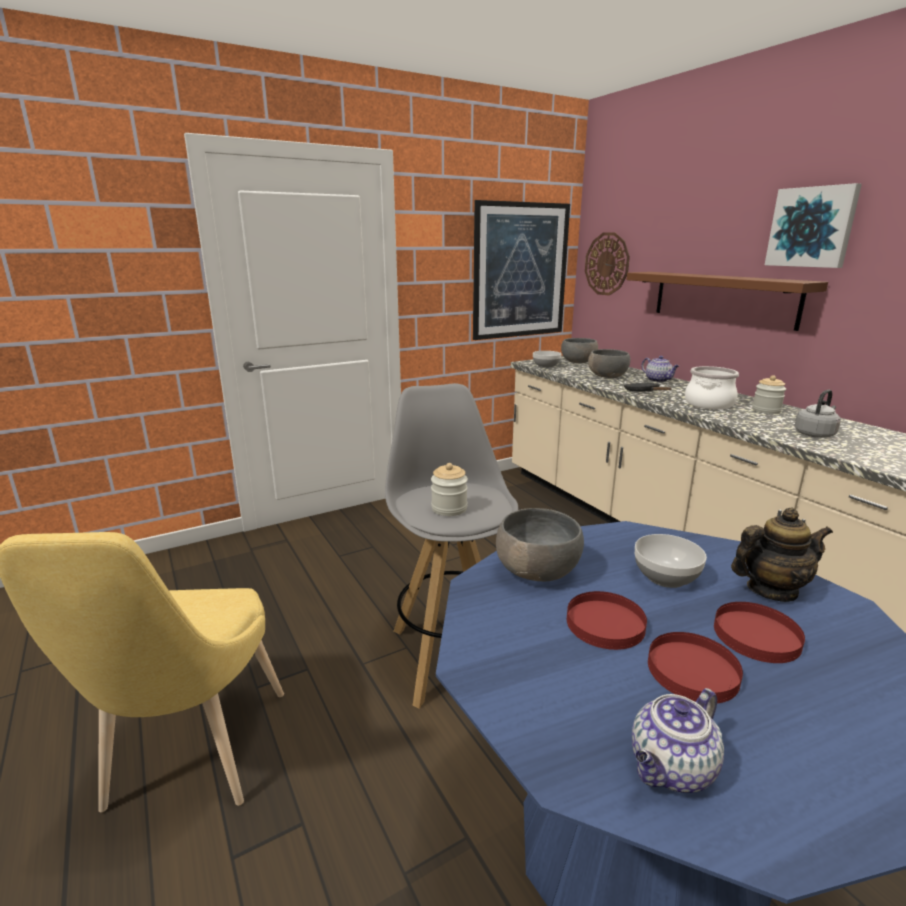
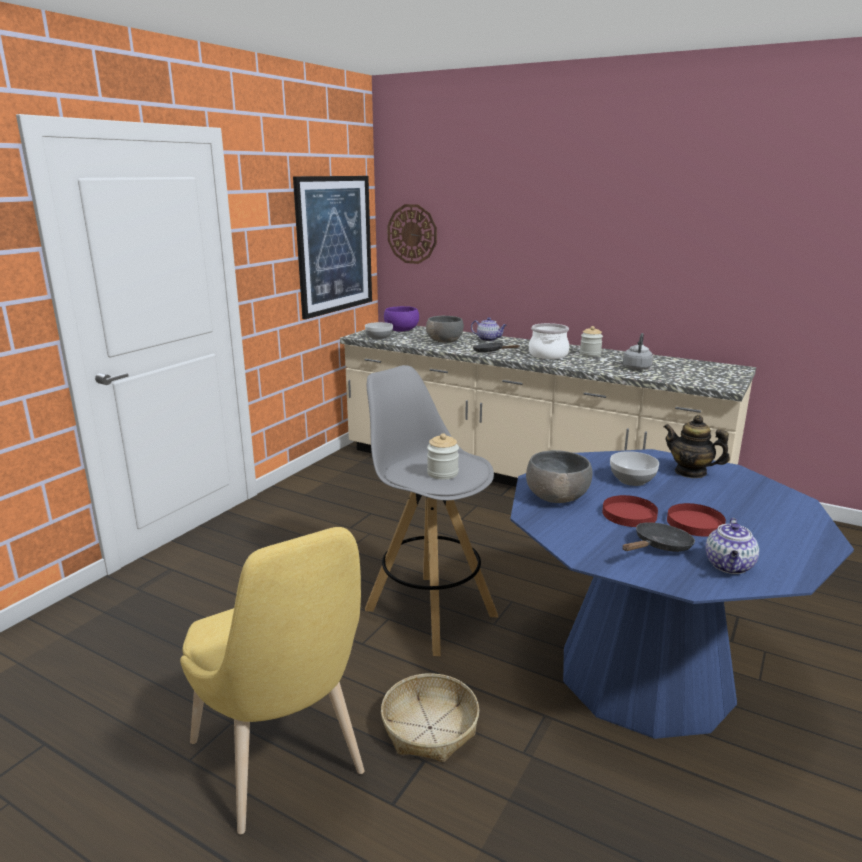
camera: 30 degrees left, 0 degrees up
grey bowl [561,338,598,363] -> purple bowl [384,306,419,332]
brown shelf [626,272,828,331] -> none
red plate [714,602,805,663] -> none
teapot [731,508,833,602] -> teapot turned 105 degrees counterclockwise [664,415,730,478]
picture [765,183,862,268] -> none
none -> basket [381,673,479,762]
none -> black frying pan [622,522,695,552]

